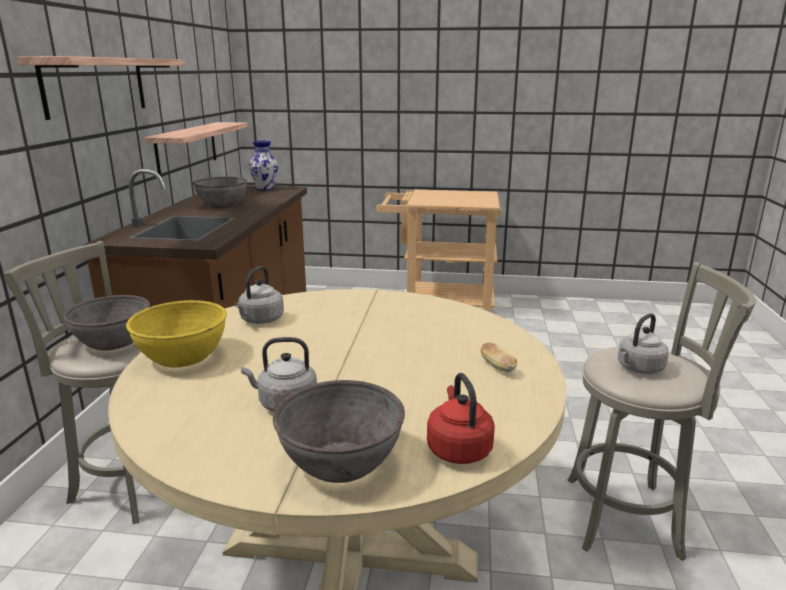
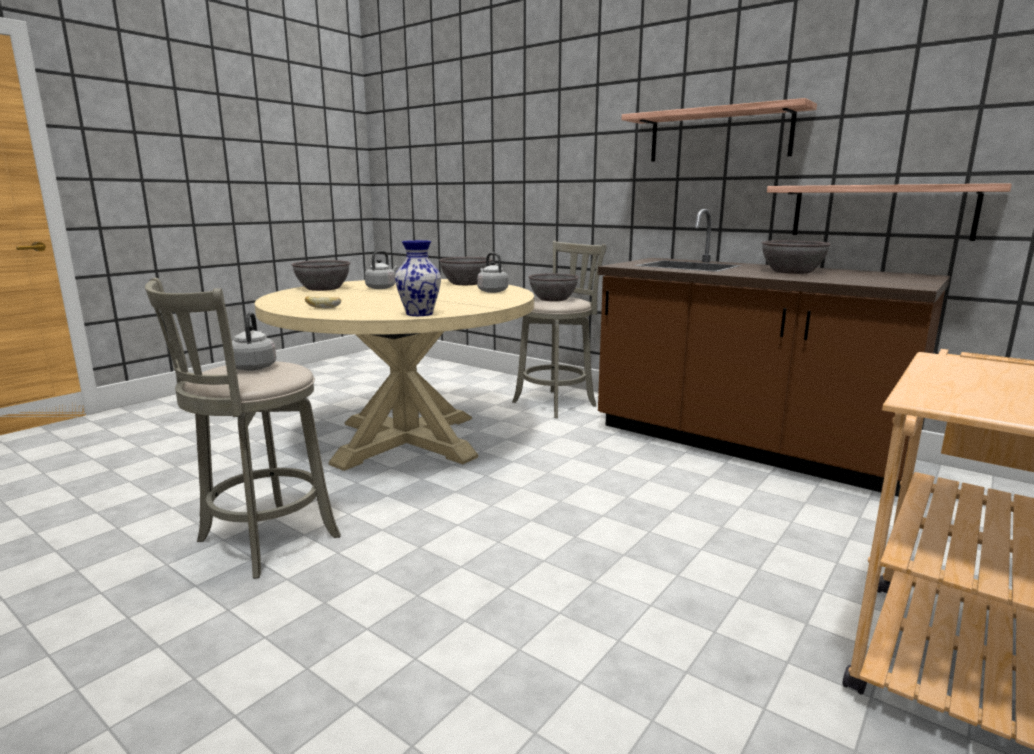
camera: 120 degrees right, 5 degrees down
yellow bowl [126,300,227,367] -> grey bowl [439,257,492,285]
vase [249,141,279,190] -> vase moved to [395,240,441,316]
red kettle [427,373,495,464] -> none

